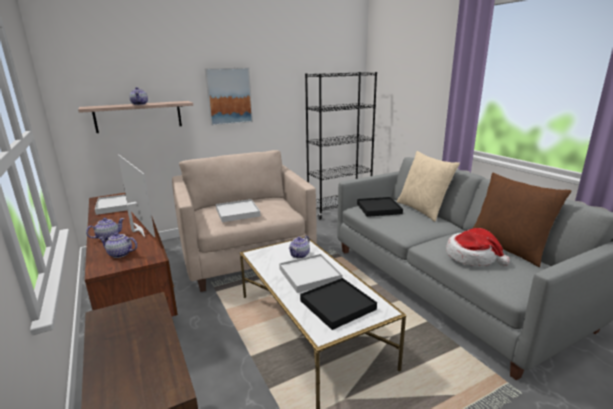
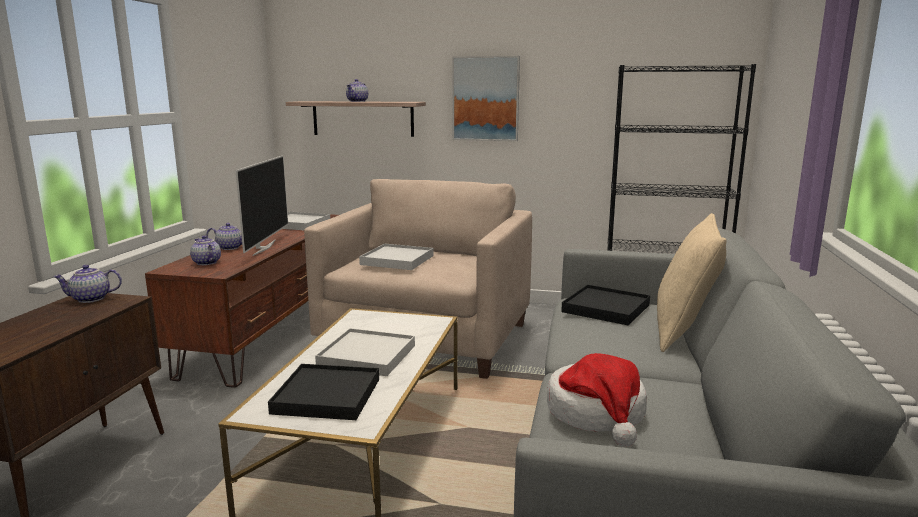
camera: 40 degrees right, 5 degrees down
teapot [289,236,310,259] -> teapot moved to [53,265,122,303]
brown pillow [473,173,571,267] -> none

